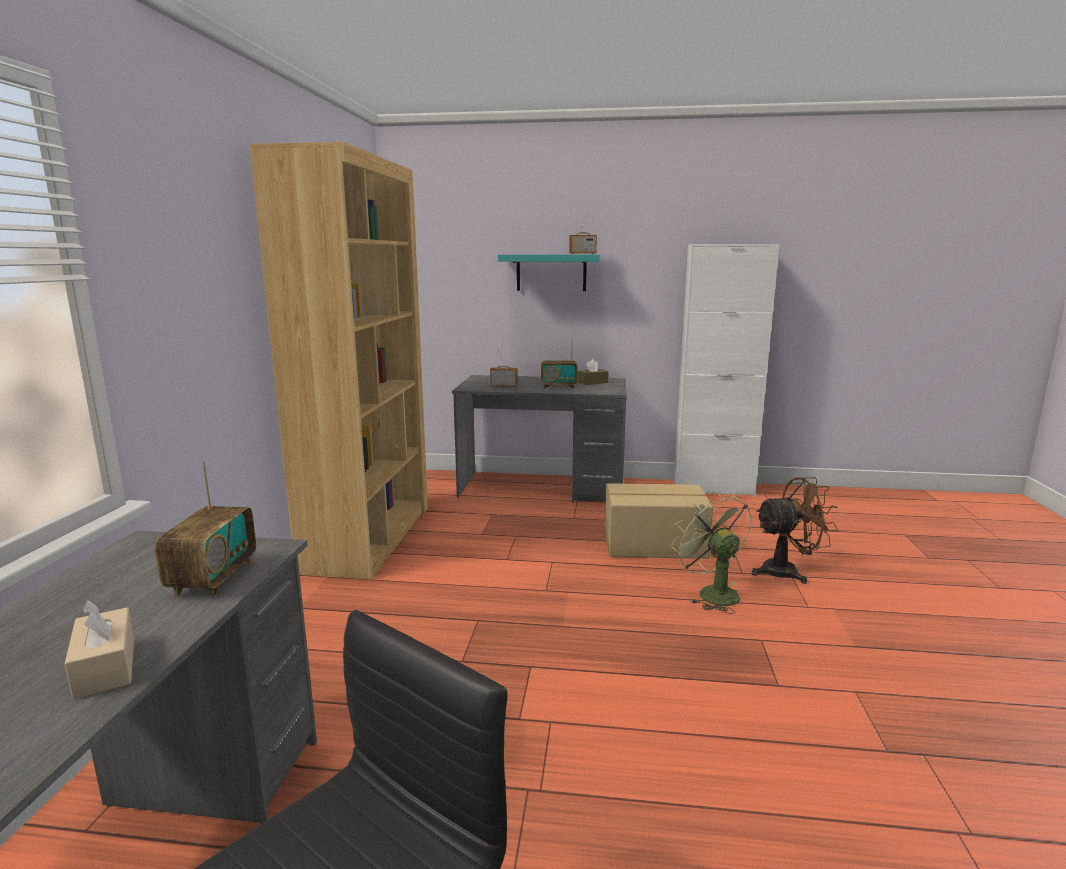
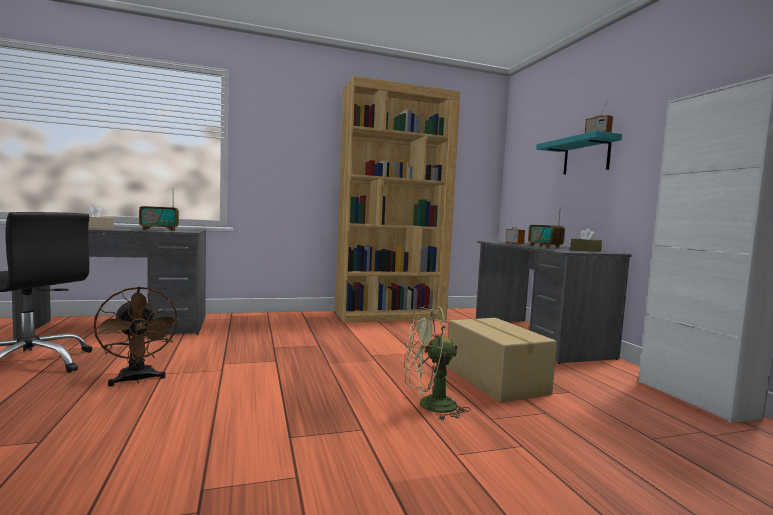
camera: 65 degrees right, 10 degrees down
green fan [671,492,752,614] -> green fan turned 135 degrees counterclockwise [404,305,471,420]
brown fan [752,477,838,584] -> brown fan moved to [94,287,179,386]

